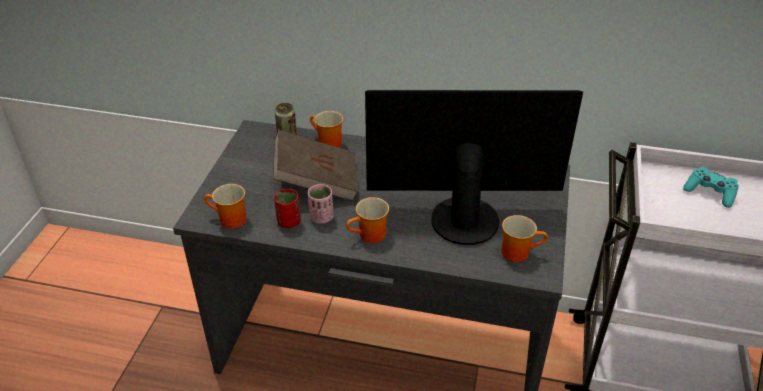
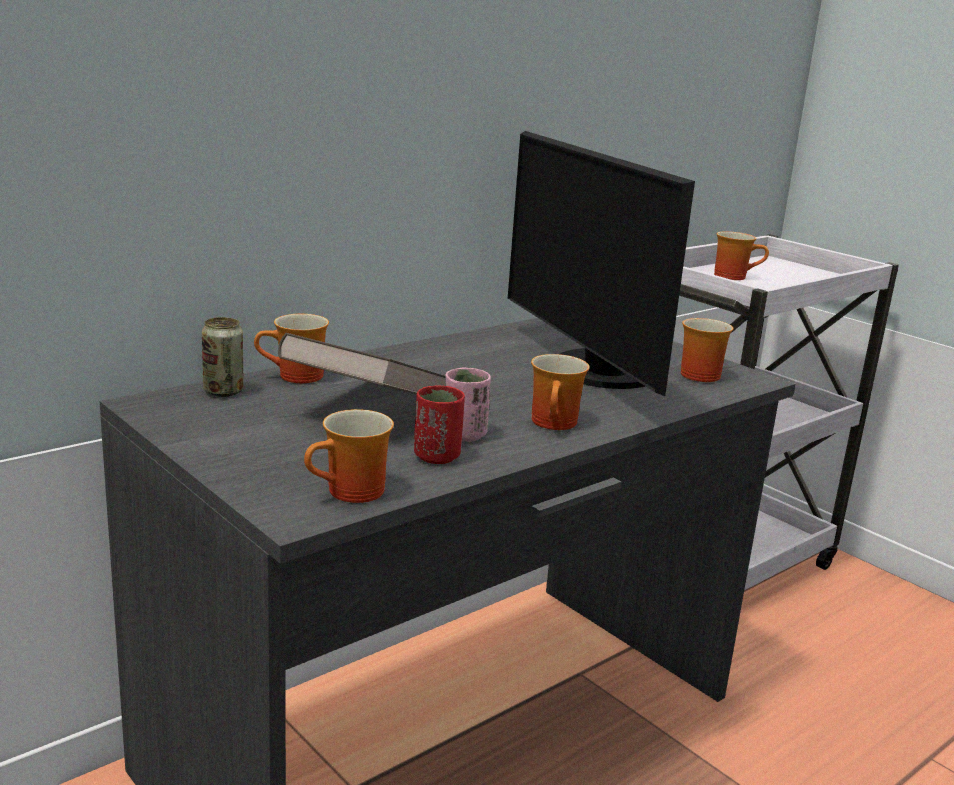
camera: 55 degrees left, 20 degrees down
monitor [365,90,583,245] -> monitor turned 60 degrees counterclockwise [508,131,695,396]
turquoise game controller [683,167,739,208] -> mug [714,231,769,280]

